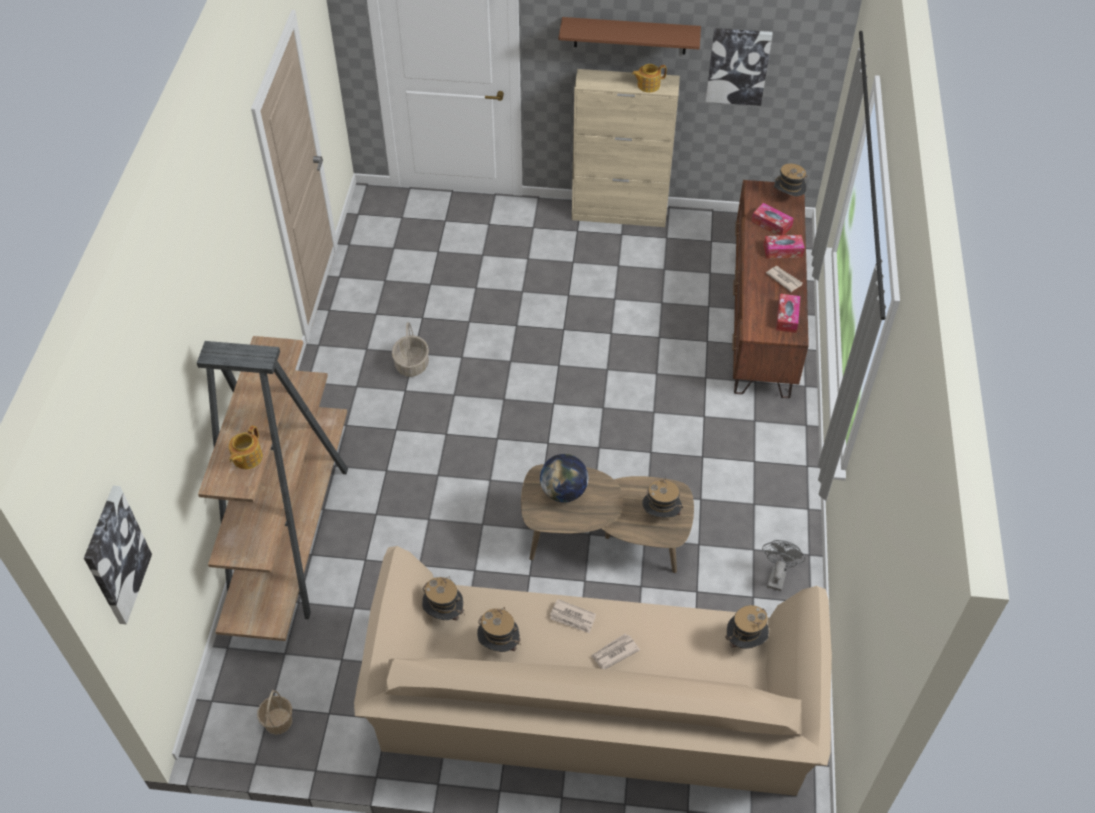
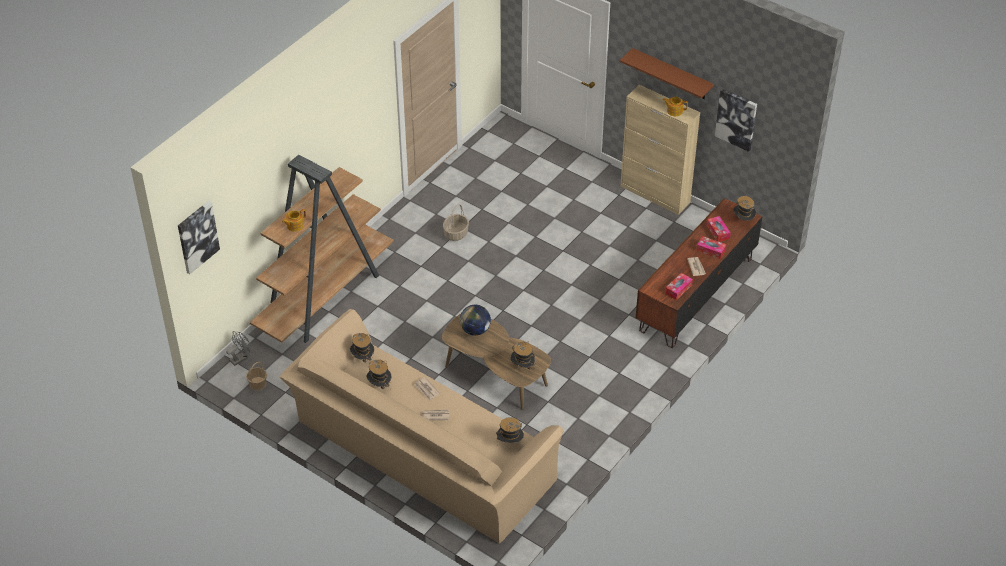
camera: 30 degrees right, 5 degrees down
grey fan [762,540,805,591] -> grey fan moved to [226,331,251,366]

